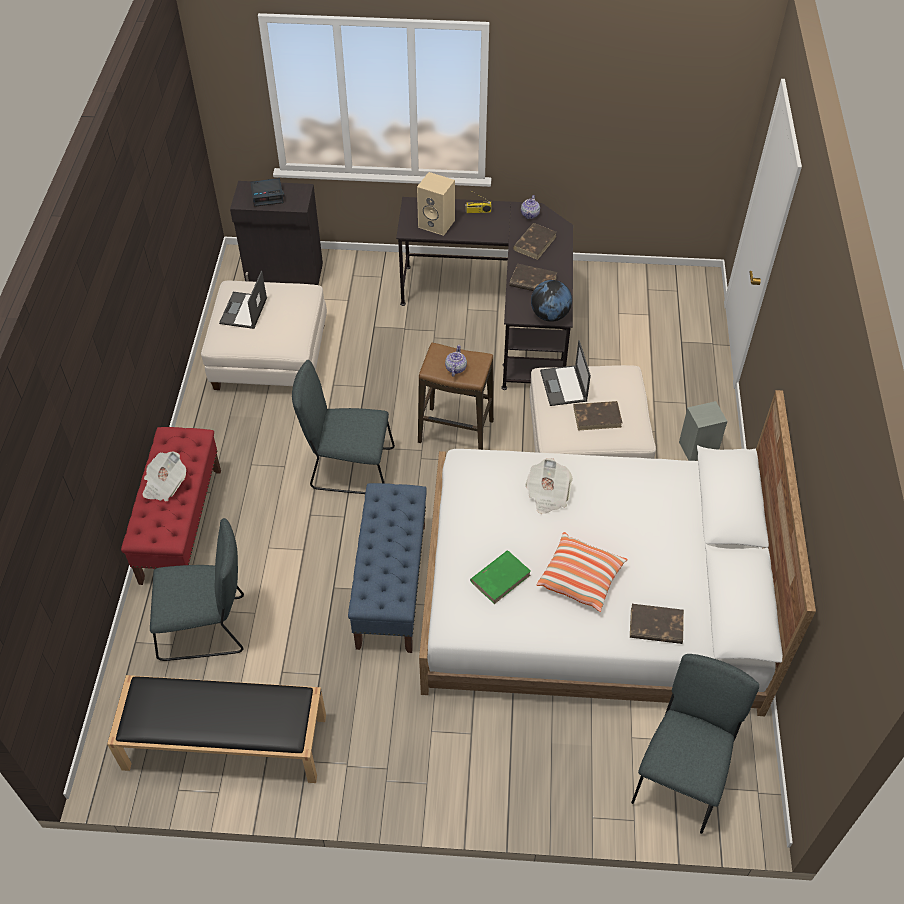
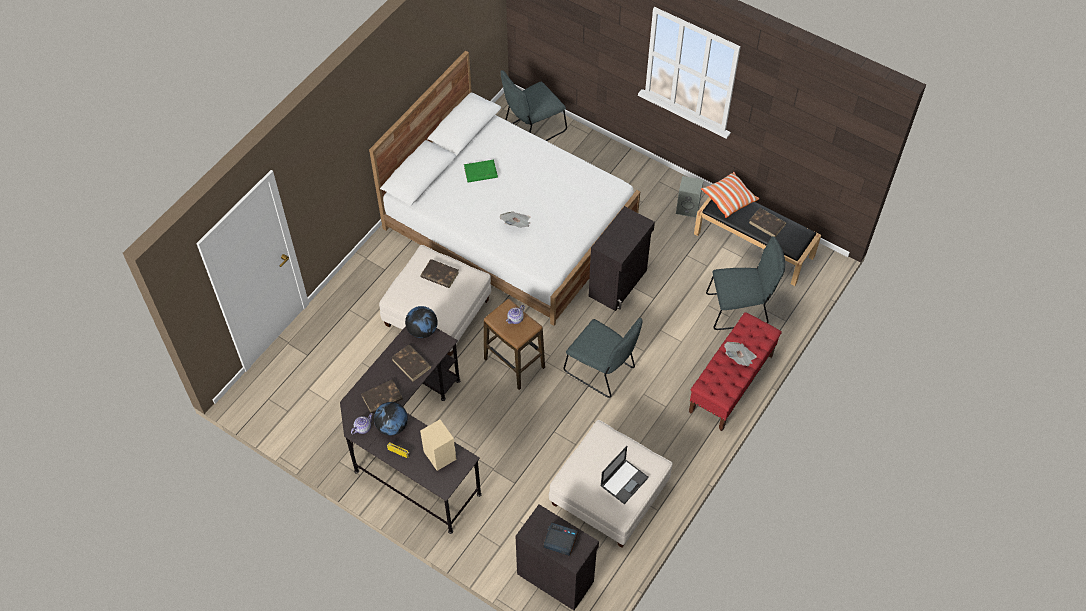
camera: 150 degrees left, 5 degrees up
grey chair [150,518,244,661] -> grey chair turned 150 degrees clockwise [706,236,785,330]
blue bench [348,483,427,653] -> black cabinet [589,206,655,311]
green book [470,551,531,604] -> green book moved to [464,159,498,183]
pillow [537,532,628,612] -> pillow moved to [701,172,759,218]
laptop [540,340,591,406] -> none
brown book [630,604,684,644] -> brown book moved to [749,208,786,237]
grey speaker [679,401,727,461] -> grey speaker moved to [676,176,704,218]
none -> globe [374,402,408,436]

